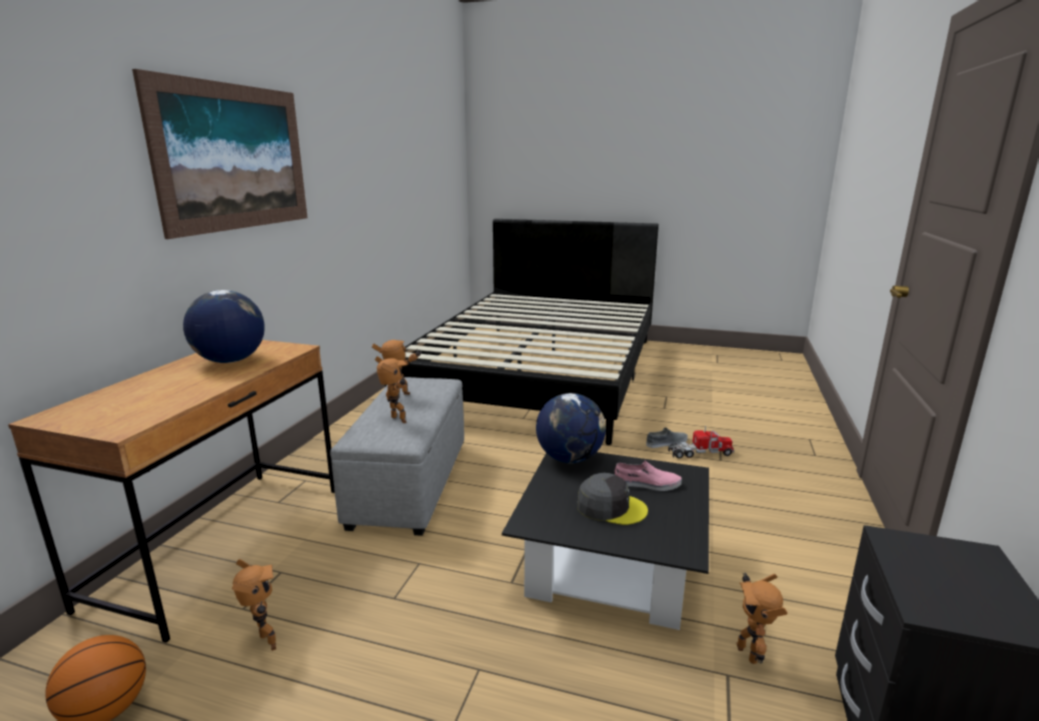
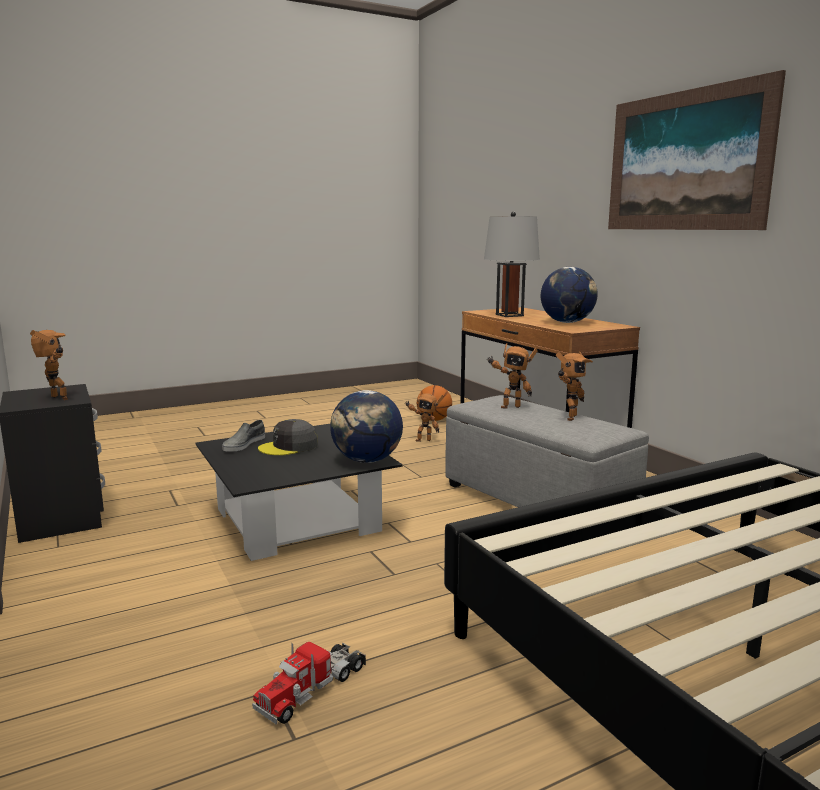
camera: 135 degrees right, 5 degrees down
pink shoe [614,461,682,491] -> none
grey shoe [646,427,688,448] -> grey shoe moved to [222,420,265,452]
toy robot [737,573,787,664] -> toy robot moved to [30,330,68,400]
none -> grey table lamp [484,211,540,317]

